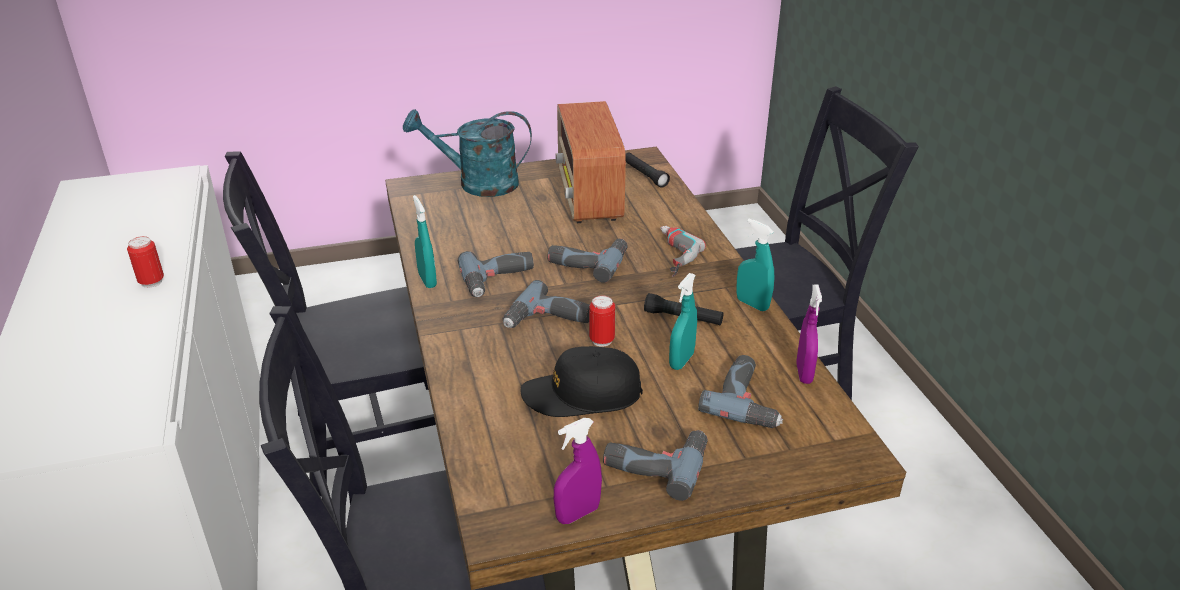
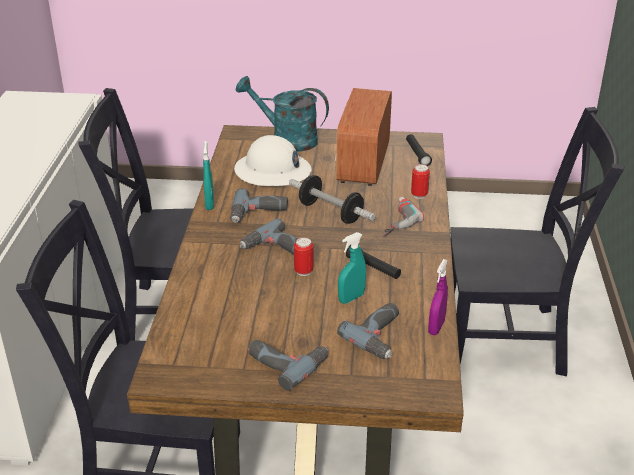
camera: 20 degrees right, 0 degrees up
can [127,236,164,288] -> can moved to [411,164,430,199]
black cap [520,346,643,417] -> none
power drill [547,239,628,283] -> dumbbell [289,175,376,224]
purple spray bottle [554,418,602,524] -> none
turquoise spray bottle [736,219,774,311] -> none
none -> white hard hat [234,135,312,186]

